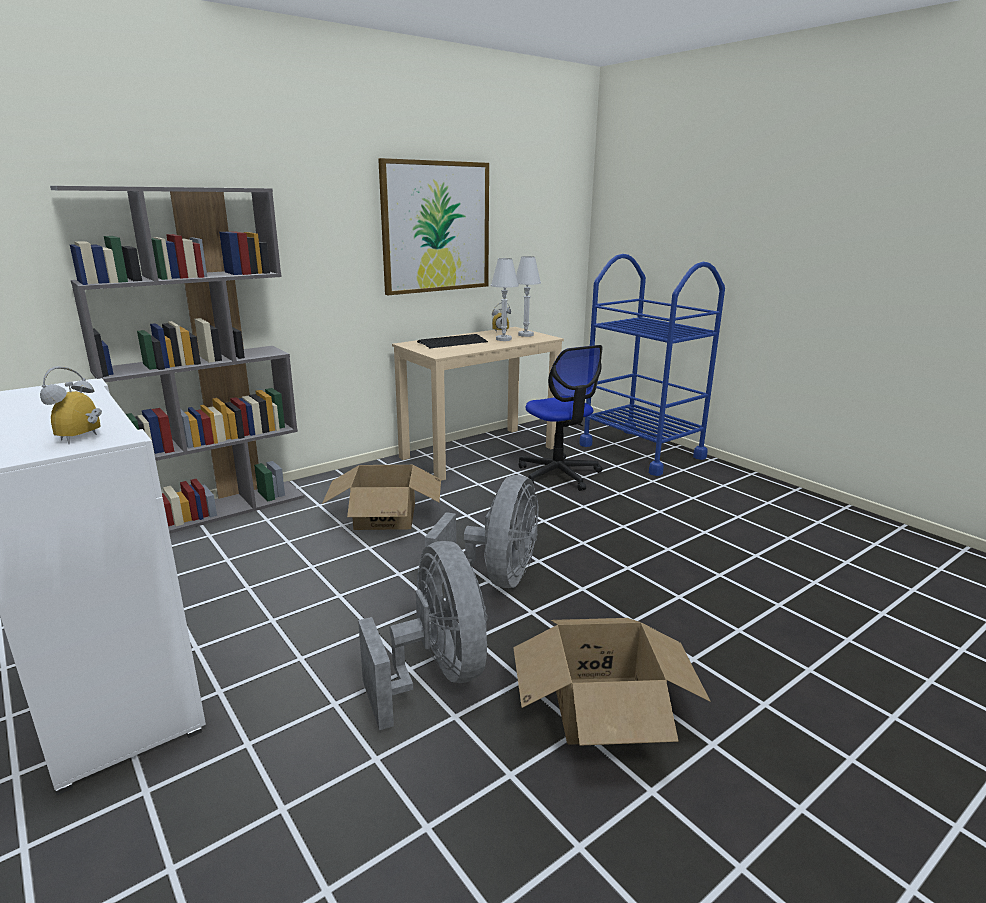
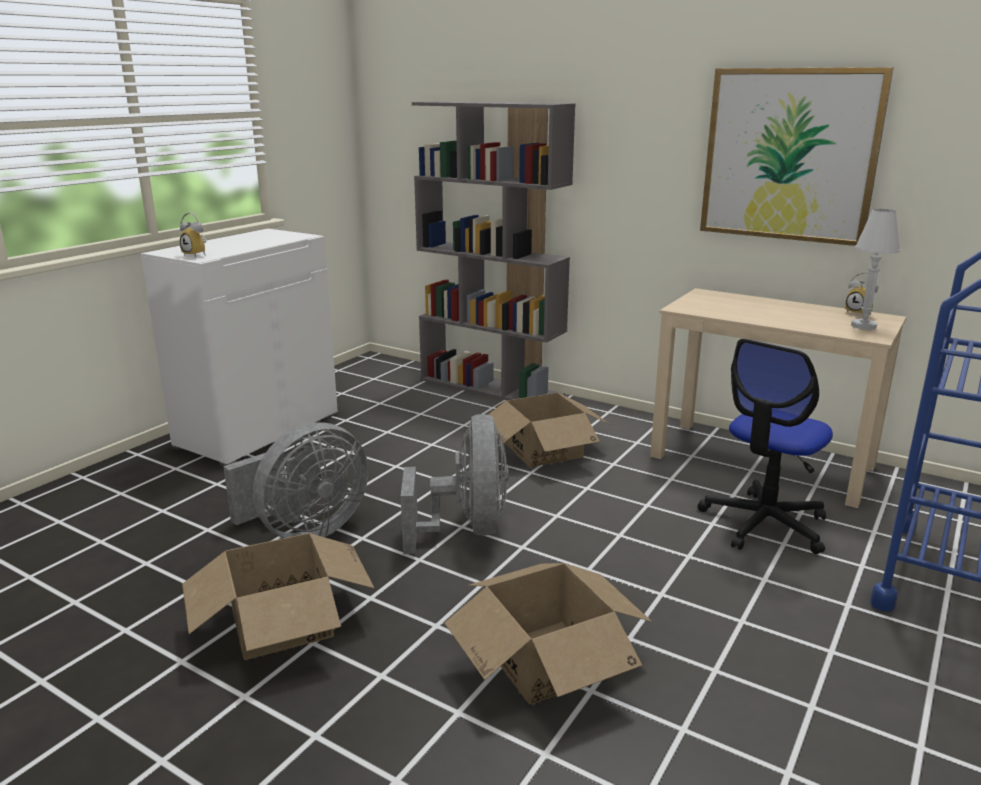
camera: 70 degrees right, 0 degrees up
alarm clock [40,366,102,444] -> alarm clock turned 150 degrees counterclockwise [180,212,207,258]
keyboard [417,334,488,348] -> none
grey fan [425,475,538,588] -> grey fan turned 90 degrees counterclockwise [401,414,509,554]
white table lamp [491,258,519,341] -> none
none -> cardboard box [444,563,652,705]

